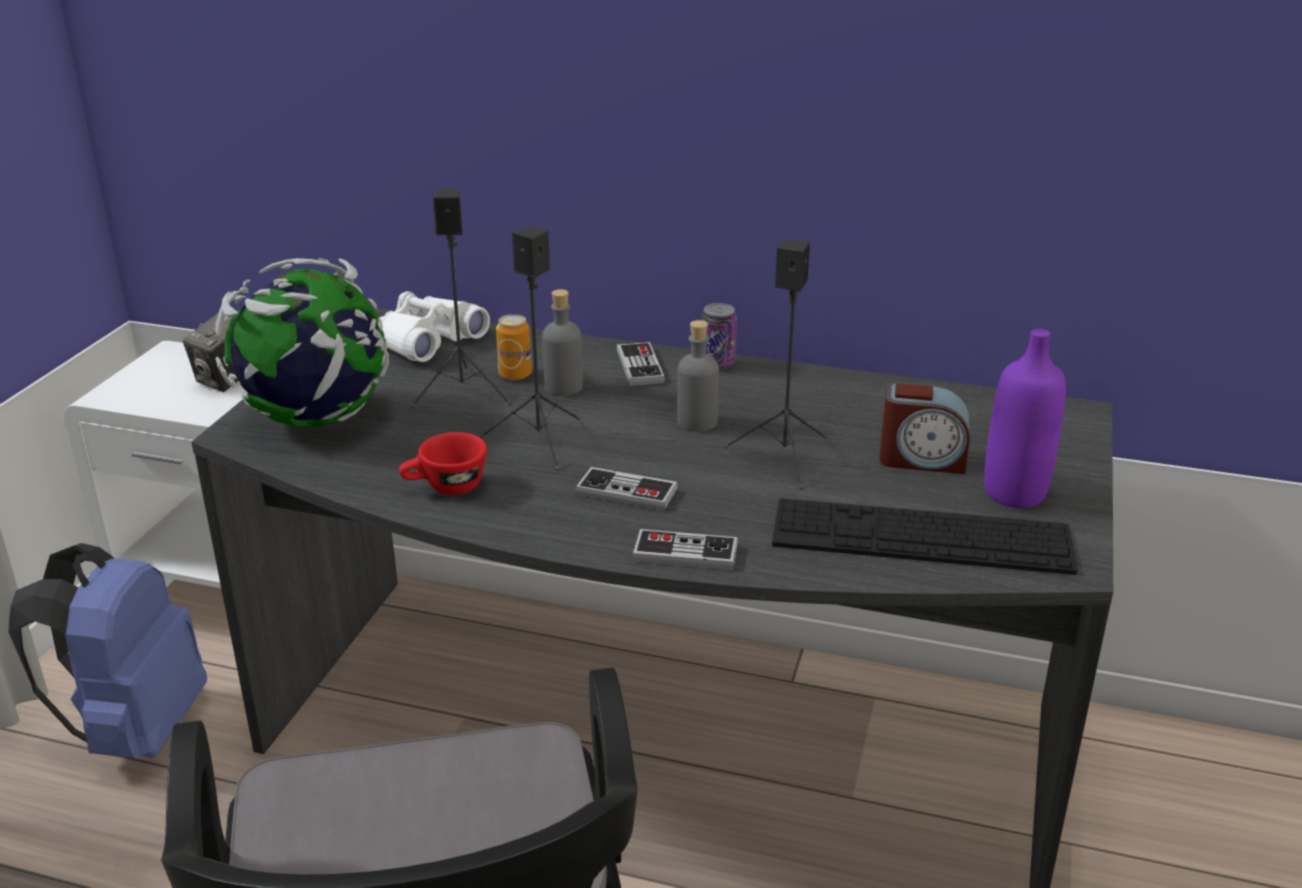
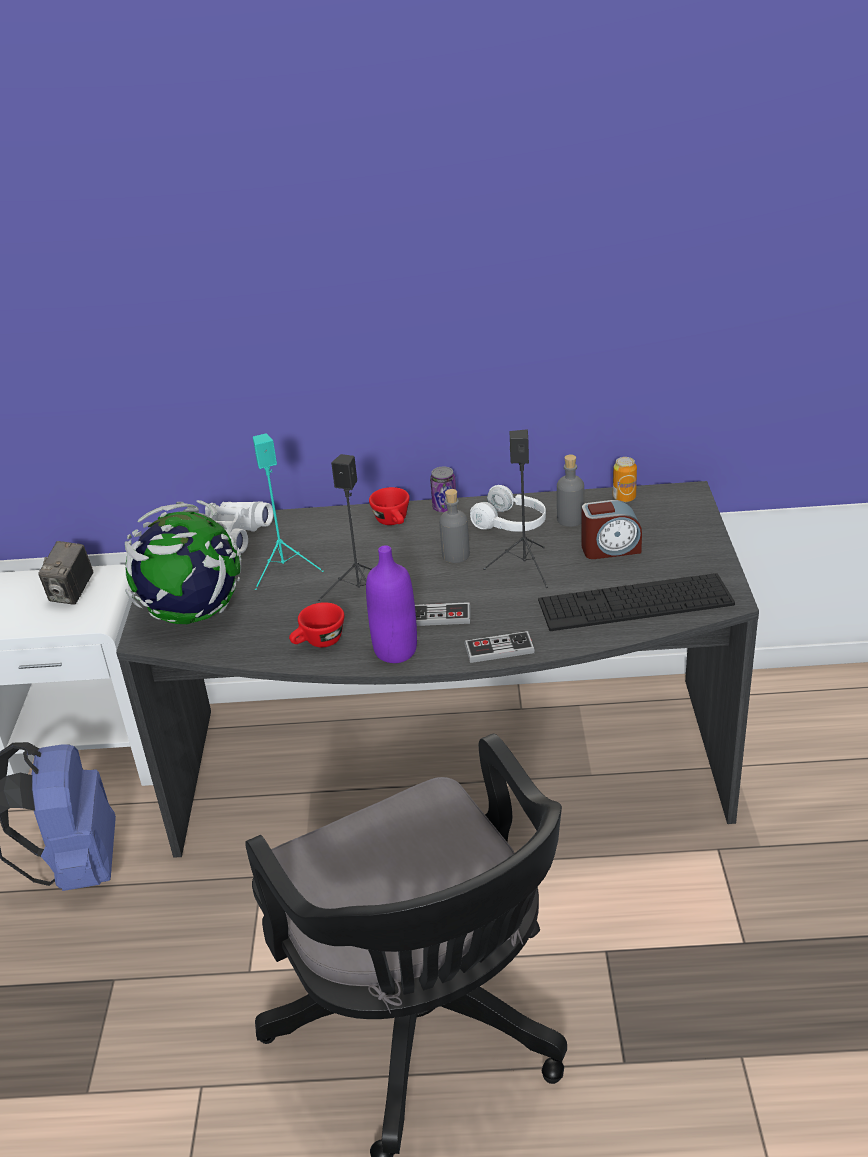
camera: 15 degrees left, 5 degrees up
black speaker [410,189,512,408] -> turquoise speaker [253,433,324,590]
can [496,314,532,380] -> can moved to [613,457,637,502]
grey bottle [542,289,583,396] -> grey bottle moved to [557,455,584,527]
game controller [617,342,665,386] -> red cup [369,487,410,525]
purple bottle [984,329,1066,508] -> purple bottle moved to [366,545,417,663]
none -> white headphones [470,485,546,532]

